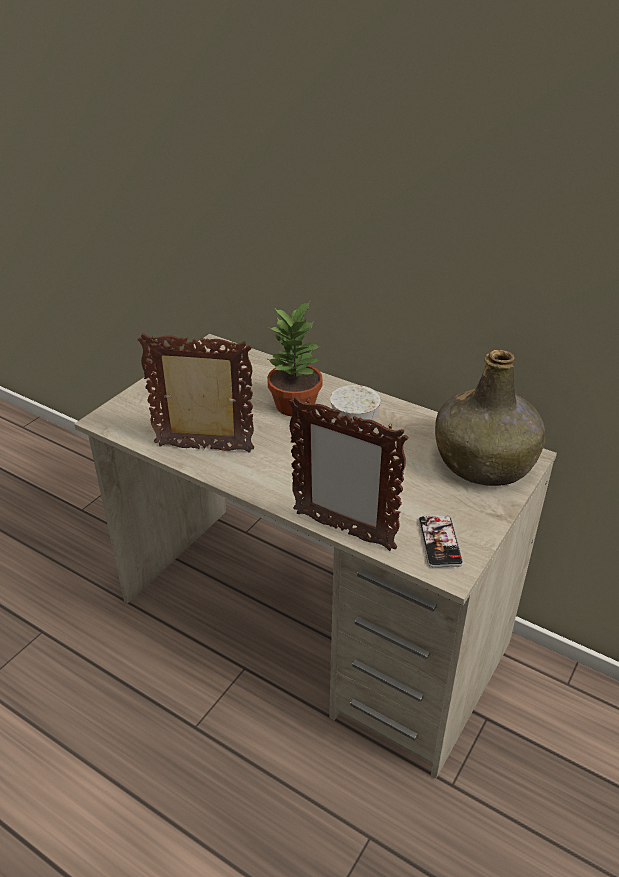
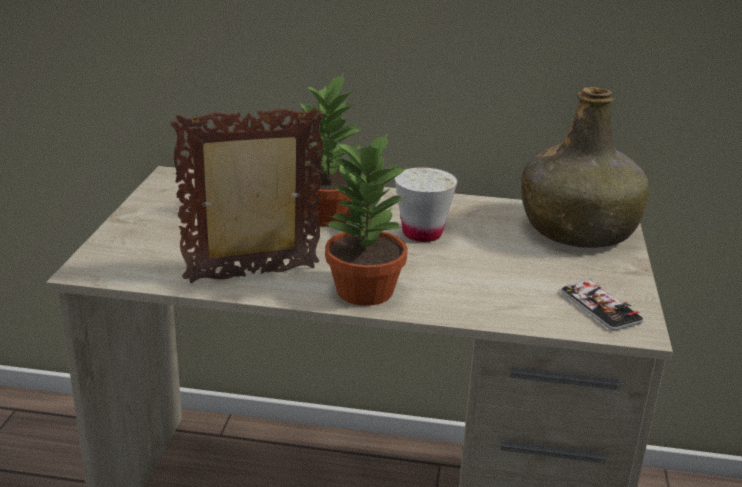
camera: 25 degrees left, 10 degrees down
picture frame [289,397,409,551] -> none
none -> potted plant [322,132,408,306]

